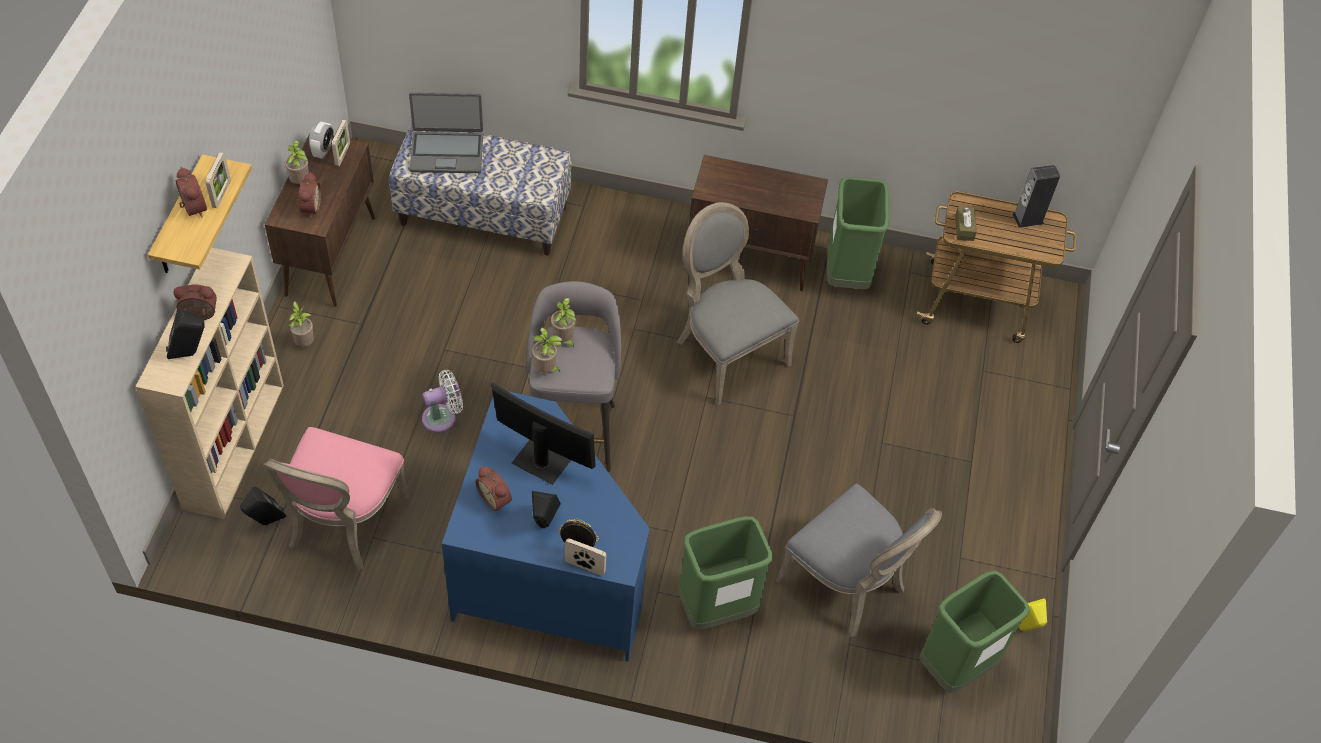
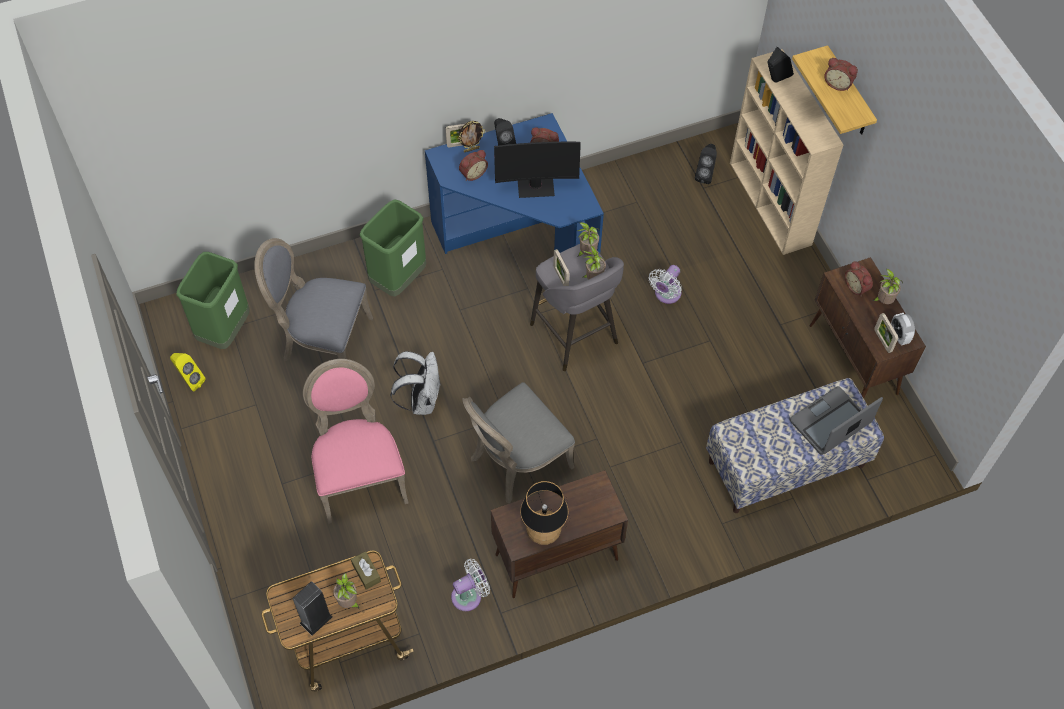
camera: 150 degrees right, 5 degrees up
alarm clock [173,285,217,320] -> alarm clock moved to [459,150,488,181]
picture frame [206,152,231,208] -> picture frame moved to [553,249,570,286]
pink chair [262,427,410,570] -> pink chair moved to [303,359,409,524]
potted plant [289,301,314,347] -> potted plant moved to [333,573,359,608]
grey chair [676,202,799,405] -> grey chair turned 120 degrees clockwise [463,382,575,504]
green trash can [827,177,889,289] -> white fan [451,559,490,611]
none -> white backpack [390,351,441,415]
none -> table lamp [520,481,568,545]

